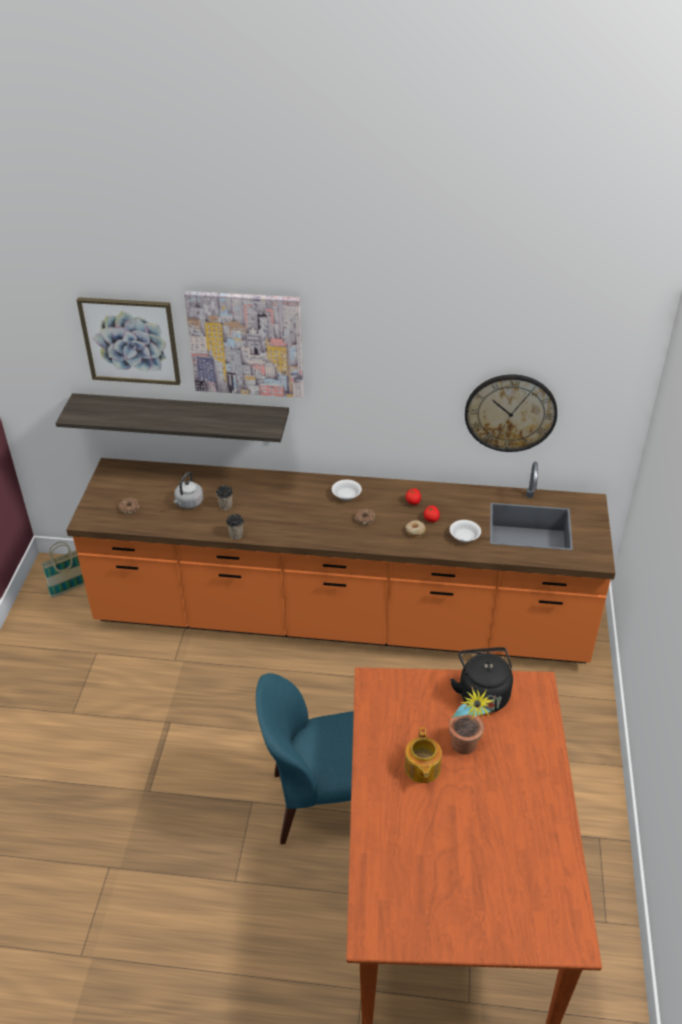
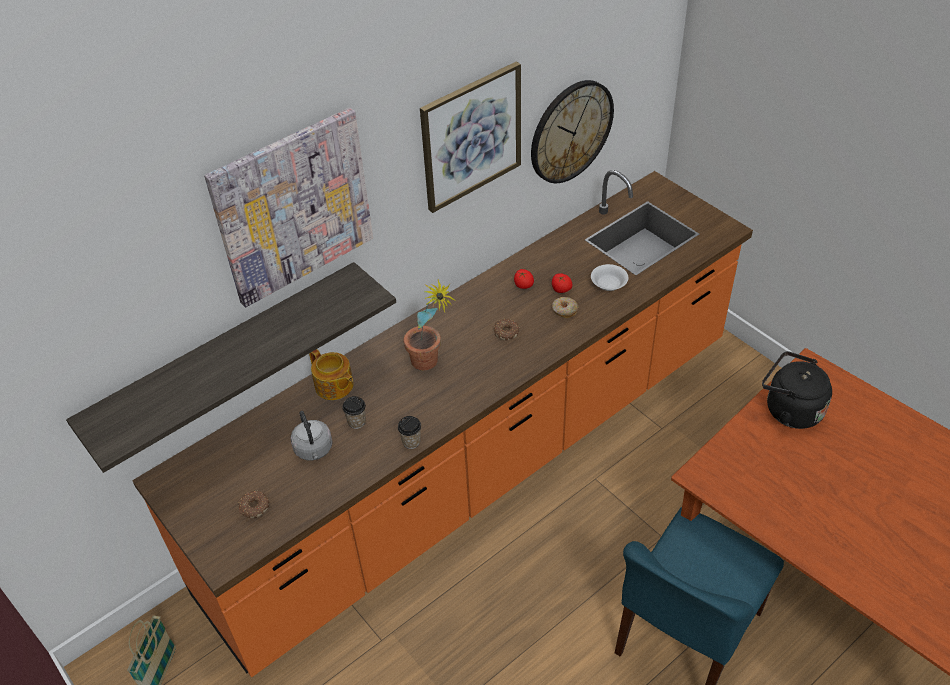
camera: 45 degrees left, 5 degrees up
picture [77,297,181,385] -> picture moved to [420,62,521,213]
white bowl [332,480,362,500] -> none
teapot [404,727,442,783] -> teapot moved to [309,349,353,400]
potted plant [449,687,494,755] -> potted plant moved to [403,280,456,370]

